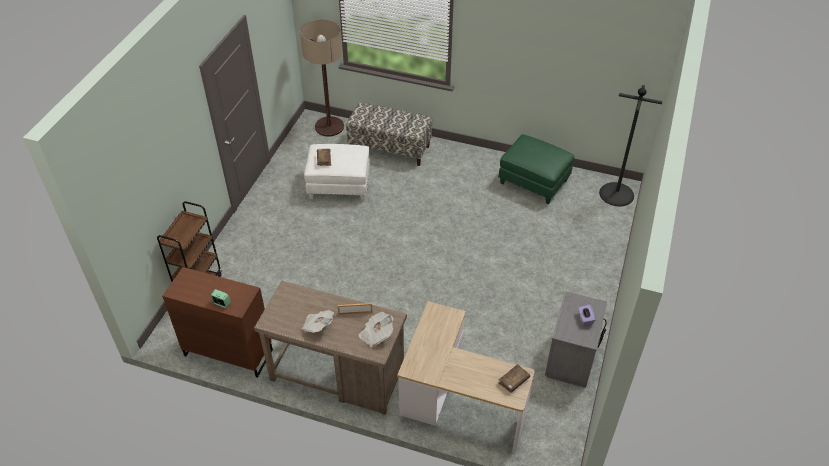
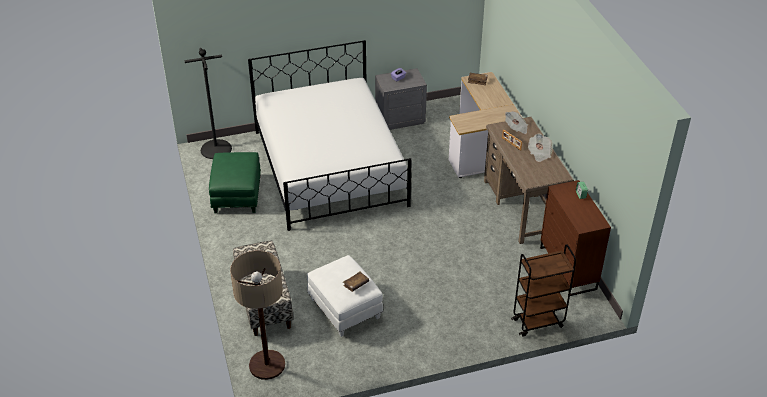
camera: 125 degrees left, 5 degrees down
none -> white bed [248,40,412,231]

